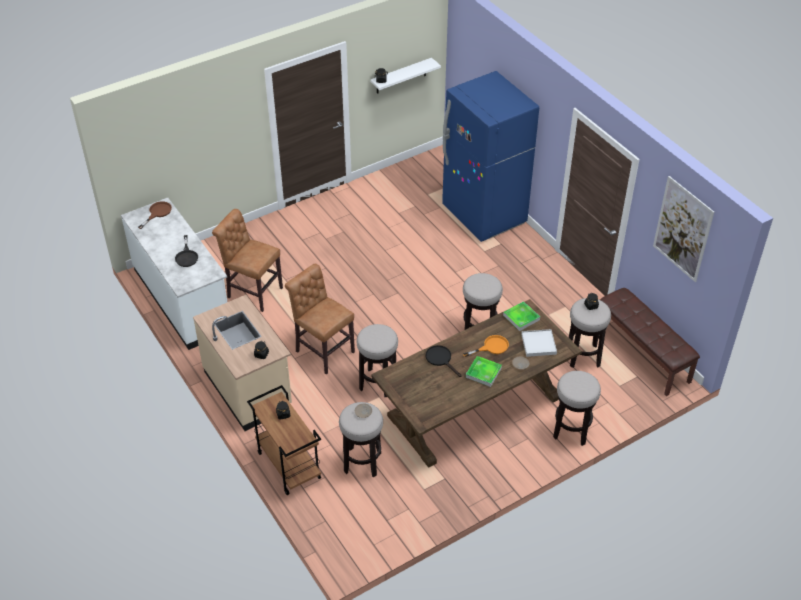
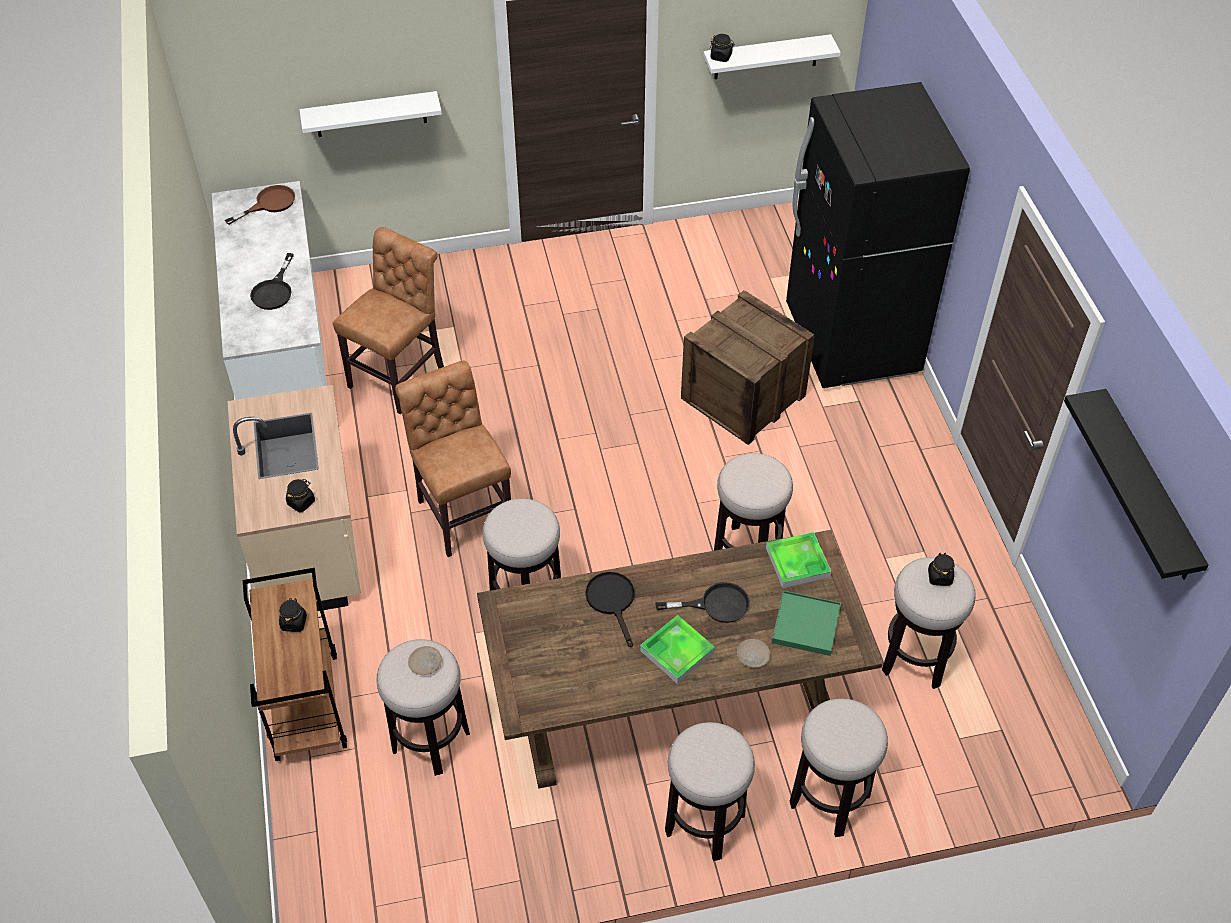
camera: 20 degrees right, 5 degrees up
brown chair [212,209,283,312] -> brown chair turned 75 degrees clockwise [333,227,444,414]
blue fridge [442,71,539,242] -> black fridge [786,82,970,388]
orange frying pan [463,335,509,357] -> black frying pan [655,582,750,623]
white tray [521,329,557,357] -> green tray [772,591,841,656]
brown bench [600,288,700,396] -> none
picture [653,176,714,282] -> black shelf [1064,389,1209,580]
none -> white shelf [299,91,442,137]
none -> stool [665,722,755,861]
none -> crate [681,290,815,445]

